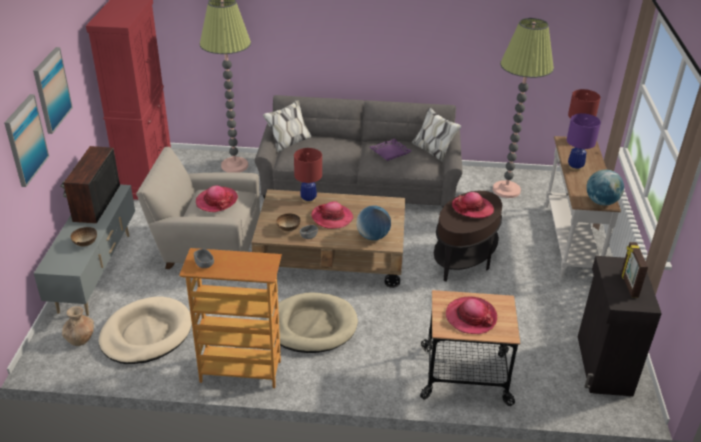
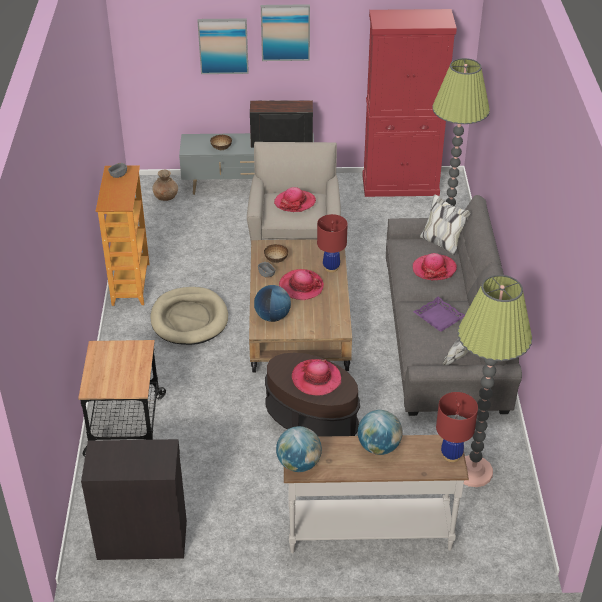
camera: 85 degrees right, 5 degrees up
beige dog bed [99,296,192,364] -> none
hat [446,296,497,334] -> hat moved to [413,253,457,280]
purple table lamp [567,113,601,171] -> globe [358,410,403,455]
picture frame [621,242,648,298] -> none

